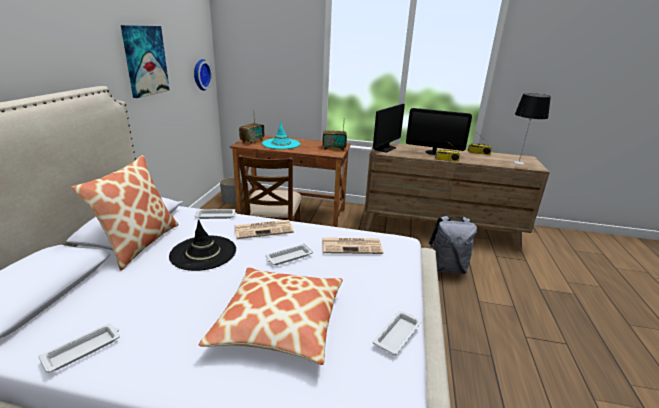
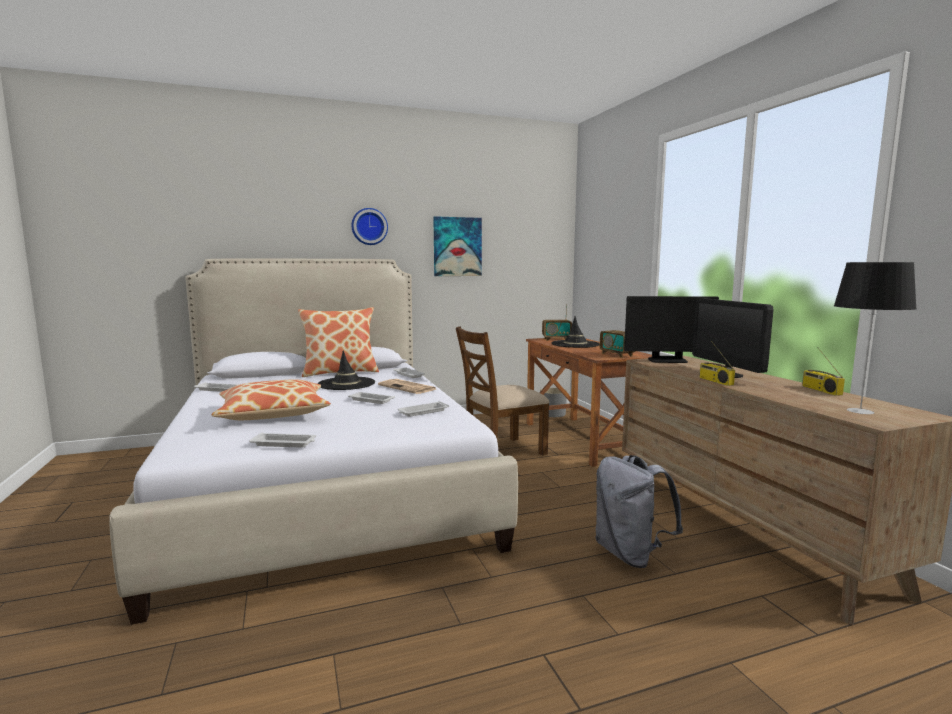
camera: 60 degrees right, 15 degrees down
wall clock [194,59,212,91] -> wall clock moved to [351,208,388,245]
turquoise hat [262,122,300,149] -> black hat [552,316,600,348]
newspaper [322,238,383,254] -> white tray [398,401,449,417]

